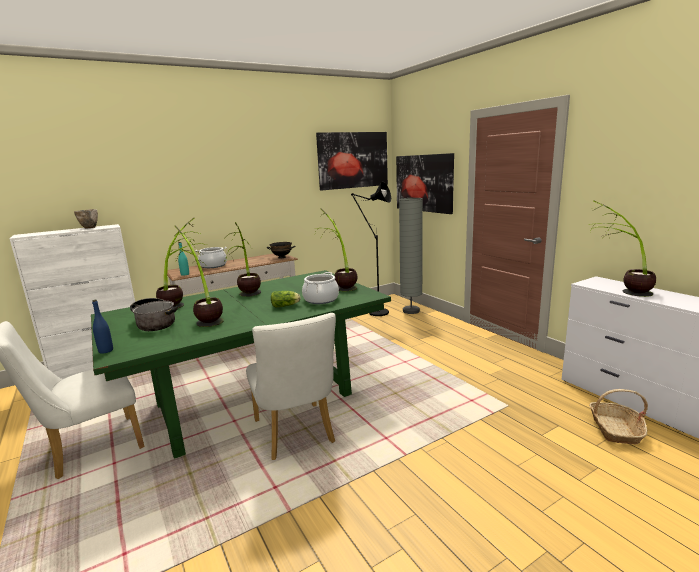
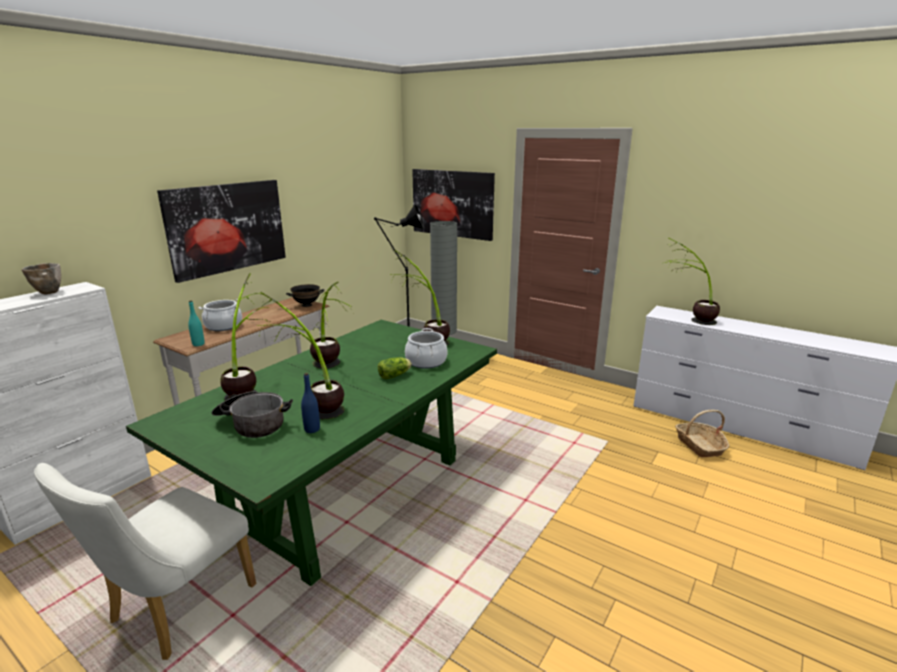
camera: 25 degrees left, 5 degrees up
blue bottle [92,300,113,354] -> blue bottle moved to [301,373,320,433]
white chair [246,313,336,460] -> none
picture [316,132,388,191] -> picture moved to [157,180,286,283]

